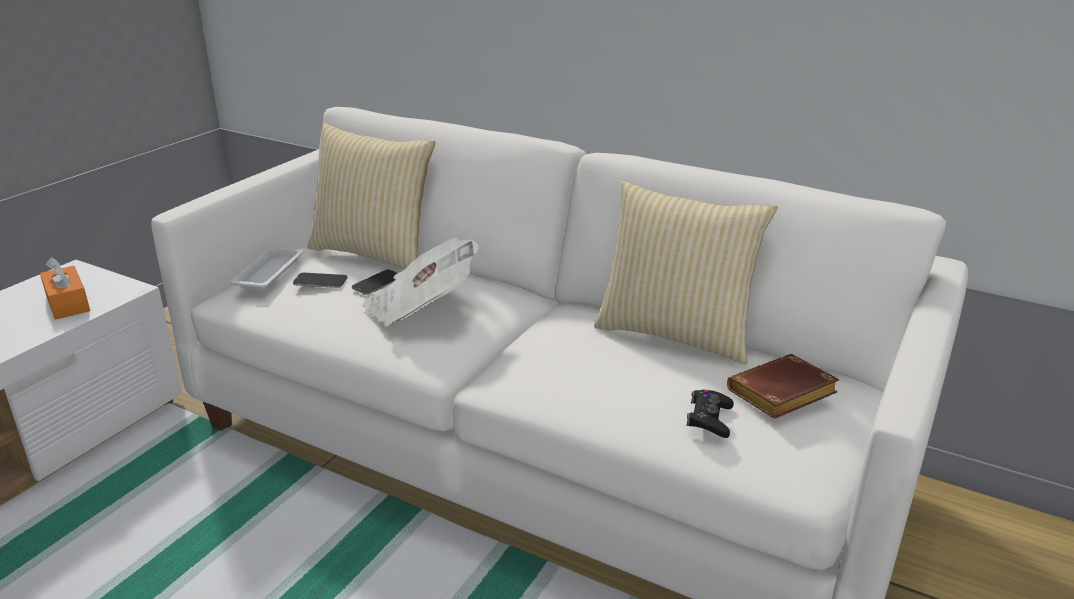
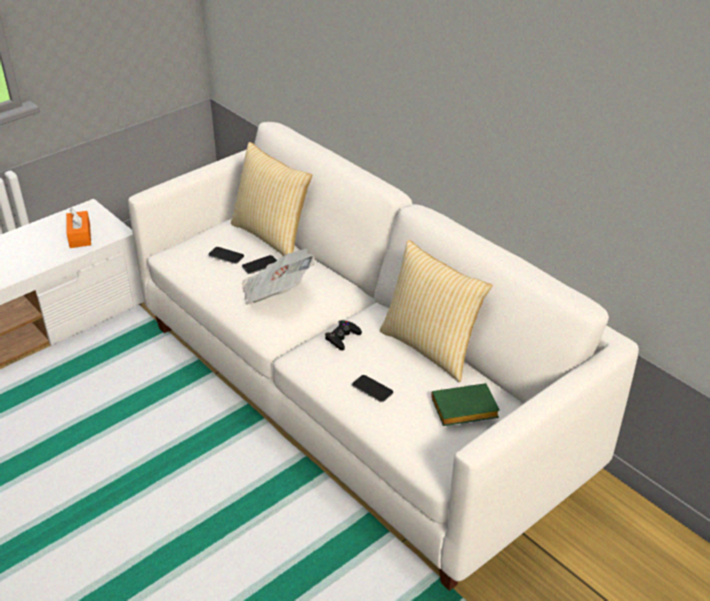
camera: 20 degrees right, 10 degrees up
white tray [230,247,304,290] -> none
black game controller [686,390,734,438] -> black game controller moved to [325,320,362,351]
brown book [727,354,839,419] -> green book [431,383,500,426]
none -> phone [352,375,393,402]

